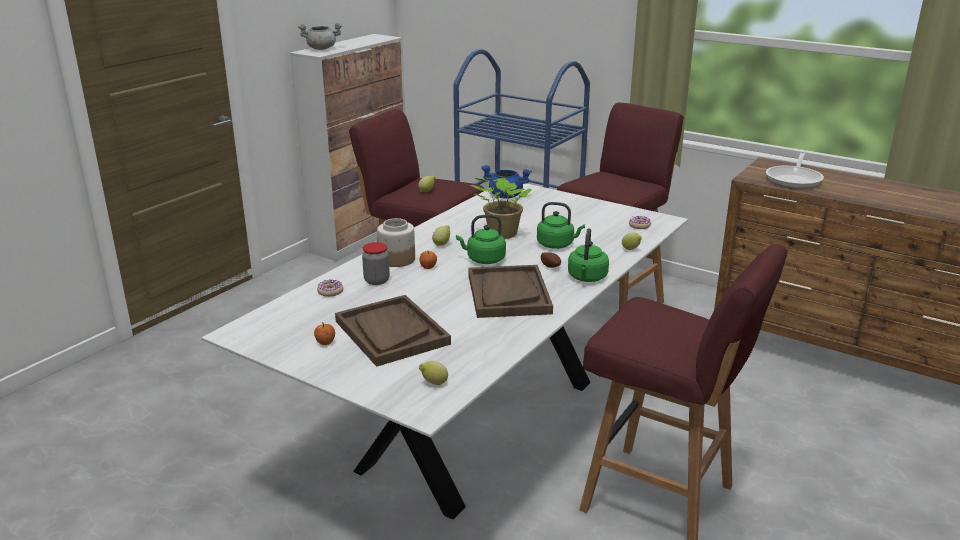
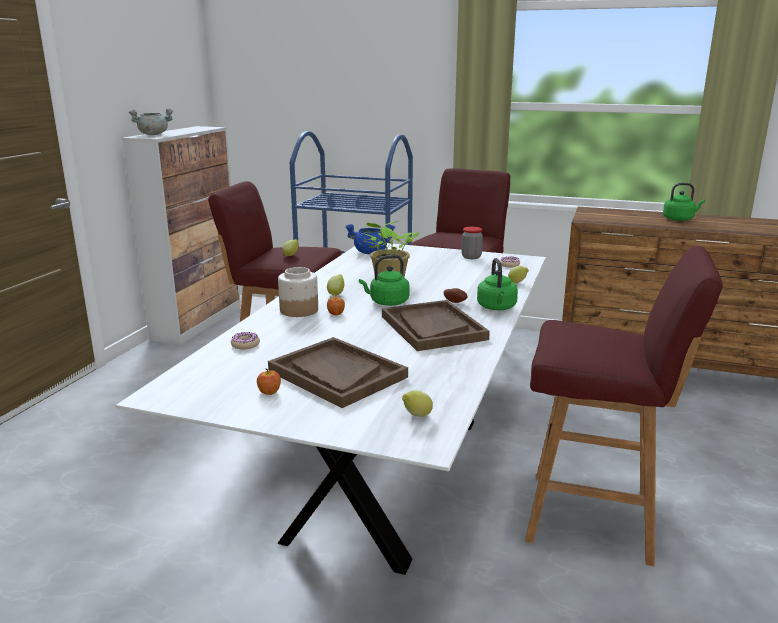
camera: 15 degrees left, 5 degrees down
jar [362,242,390,285] -> jar moved to [461,227,483,259]
green kettle [537,202,585,249] -> green kettle moved to [663,183,705,221]
frying pan [766,151,824,189] -> none

